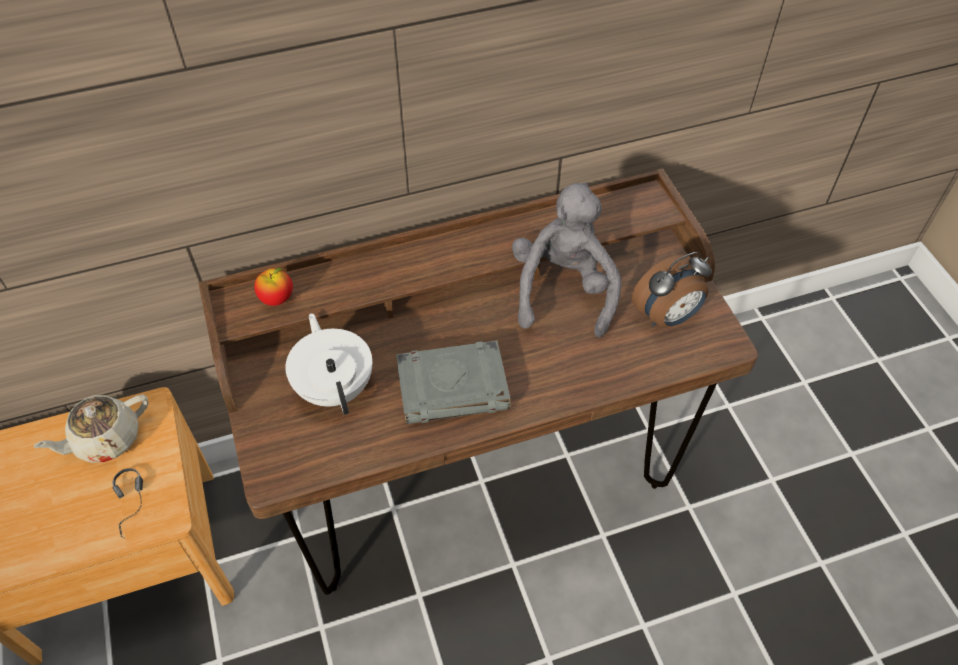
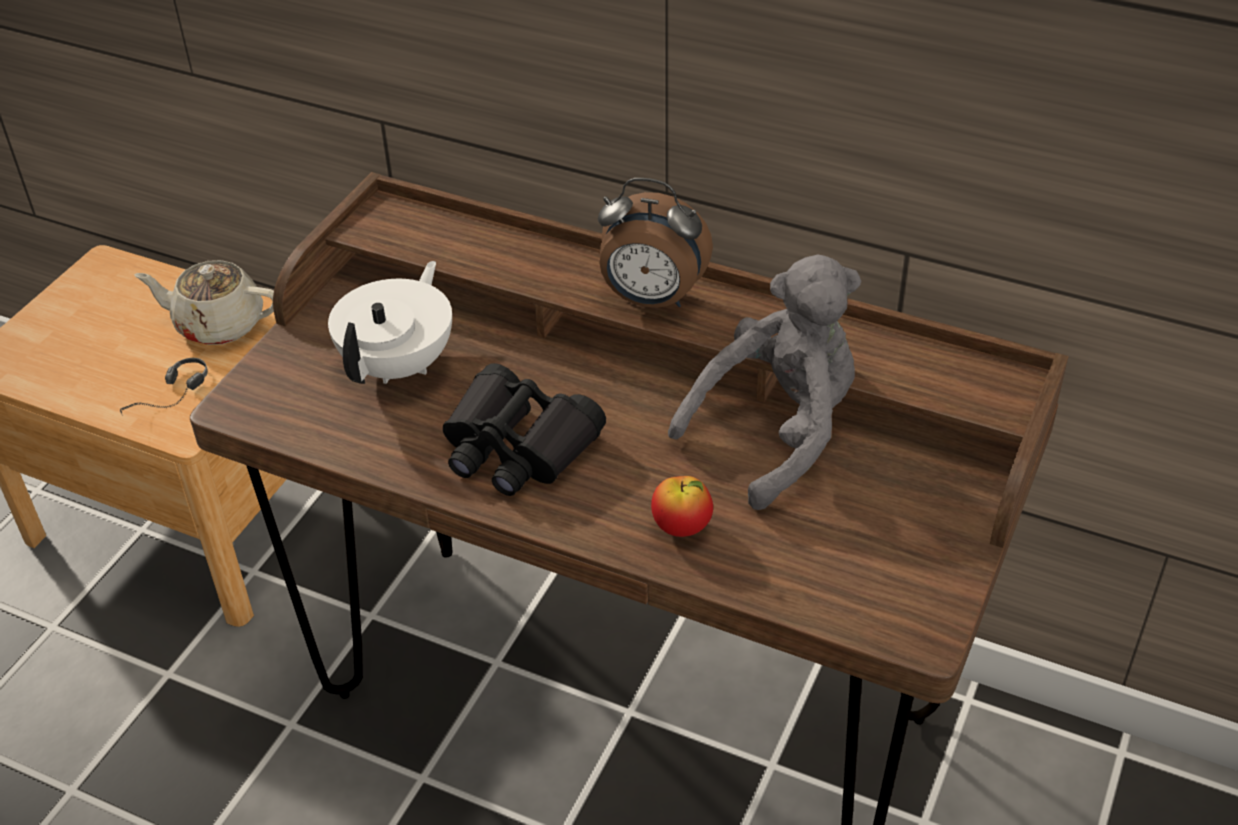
camera: 45 degrees right, 10 degrees down
apple [254,267,293,306] -> apple moved to [651,476,713,537]
grey book [396,340,511,424] -> black binoculars [443,363,606,496]
alarm clock [632,252,712,327] -> alarm clock moved to [598,178,713,308]

